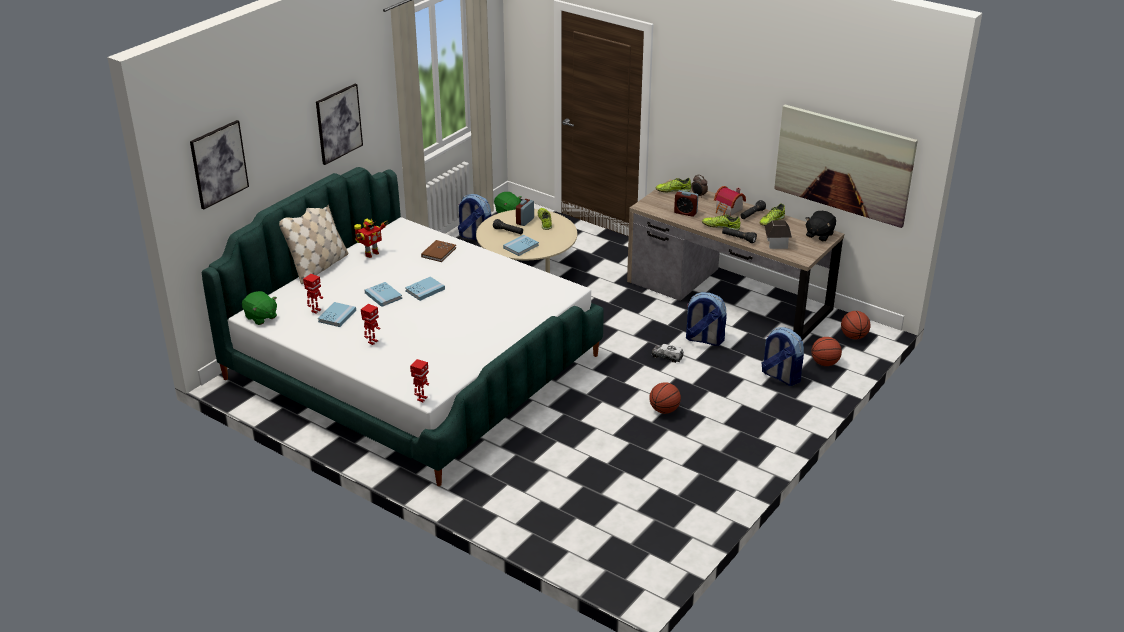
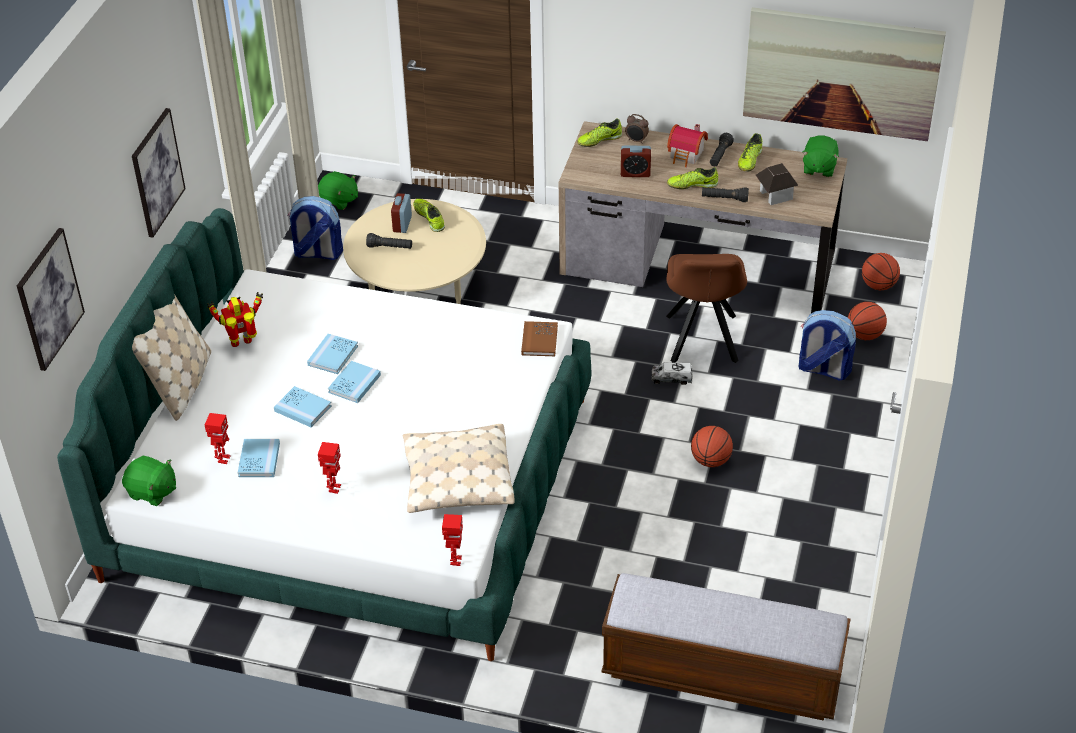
camera: 20 degrees left, 10 degrees up
toy robot [354,219,388,258] -> toy robot turned 135 degrees counterclockwise [208,292,263,347]
brown book [421,240,456,262] -> brown book moved to [521,321,558,356]
blue book [503,235,539,256] -> blue book moved to [307,334,358,374]
backpack [686,292,727,346] -> brown chair [666,254,747,363]
black plush toy [805,211,836,241] -> green plush toy [802,136,839,177]
none -> beige pillow [403,424,515,513]
none -> bench [601,573,851,721]

